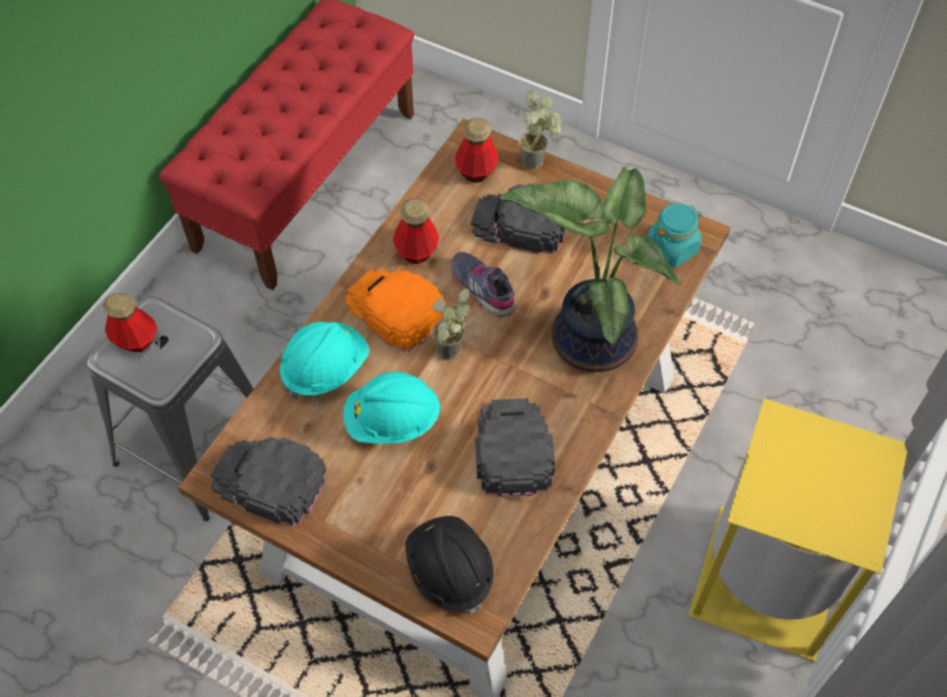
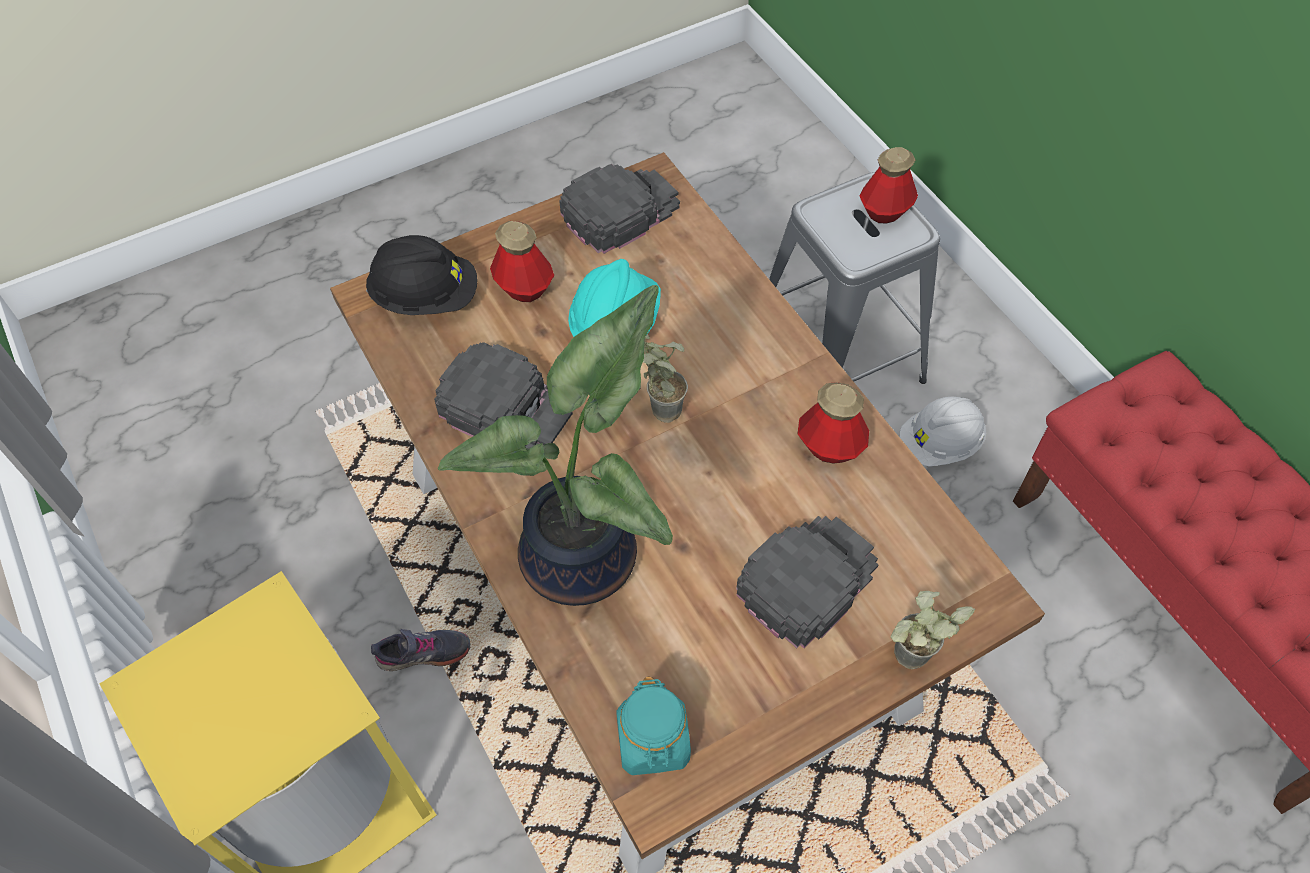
camera: 120 degrees right, 0 degrees up
turquoise hard hat [280,322,369,400] -> none
orange cap [345,268,447,352] -> none
grey shoe [450,252,515,317] -> grey shoe moved to [371,629,470,671]
bottle [455,118,498,183] -> bottle moved to [490,221,554,302]
none -> white hard hat [900,397,986,467]

